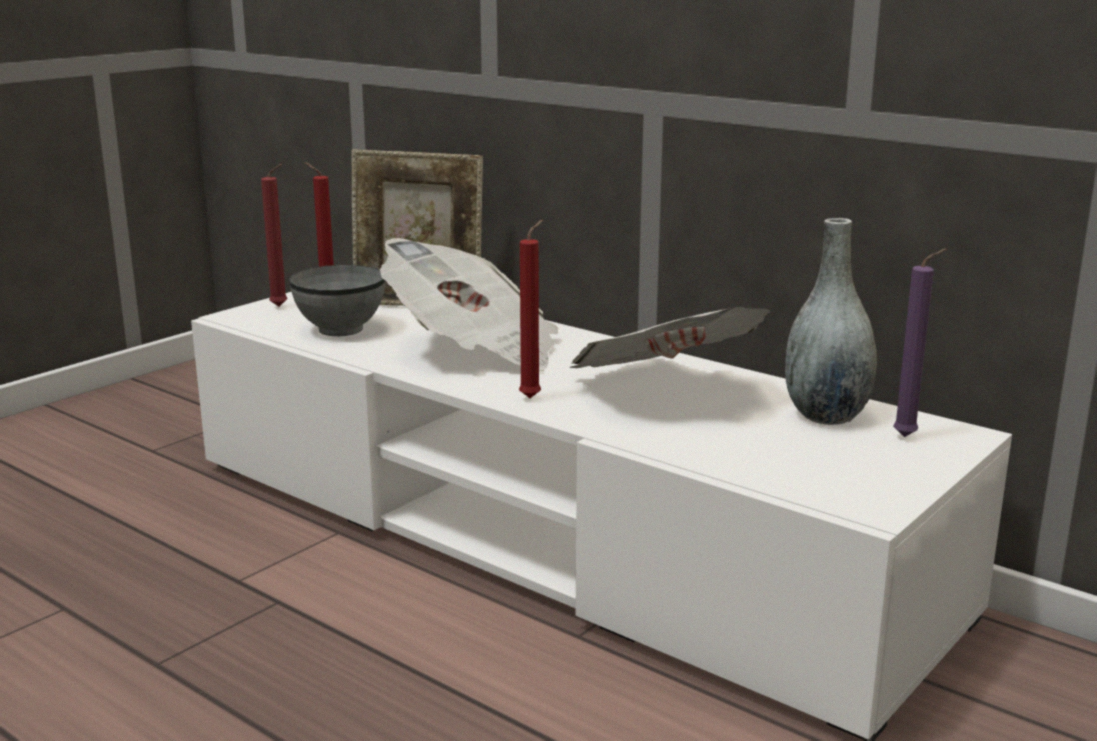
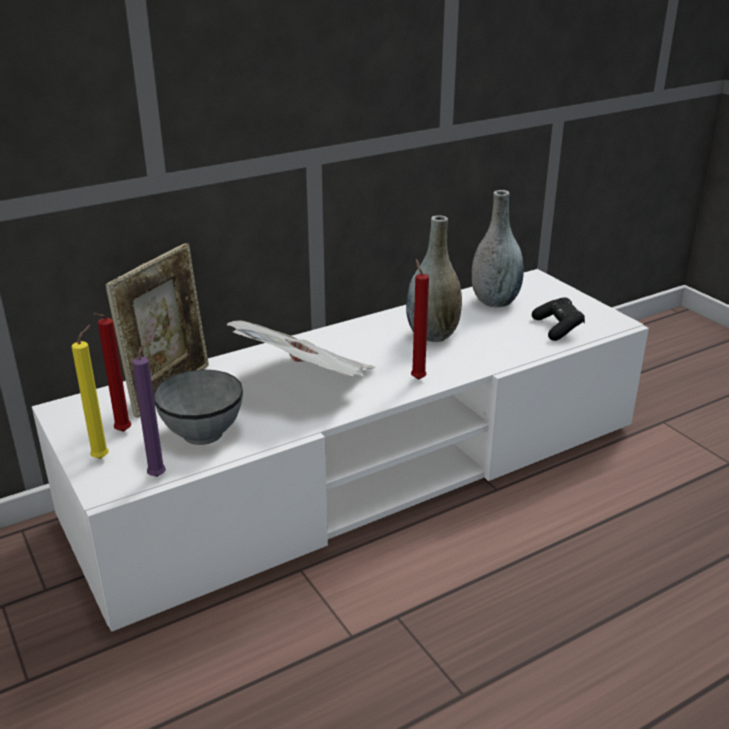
camera: 70 degrees left, 10 degrees up
red candle [261,164,288,307] -> yellow candle [72,325,109,459]
newspaper [570,307,770,368] -> grey vase [406,215,462,342]
purple candle [893,249,947,437] -> purple candle moved to [132,339,166,477]
none -> black game controller [532,298,585,341]

